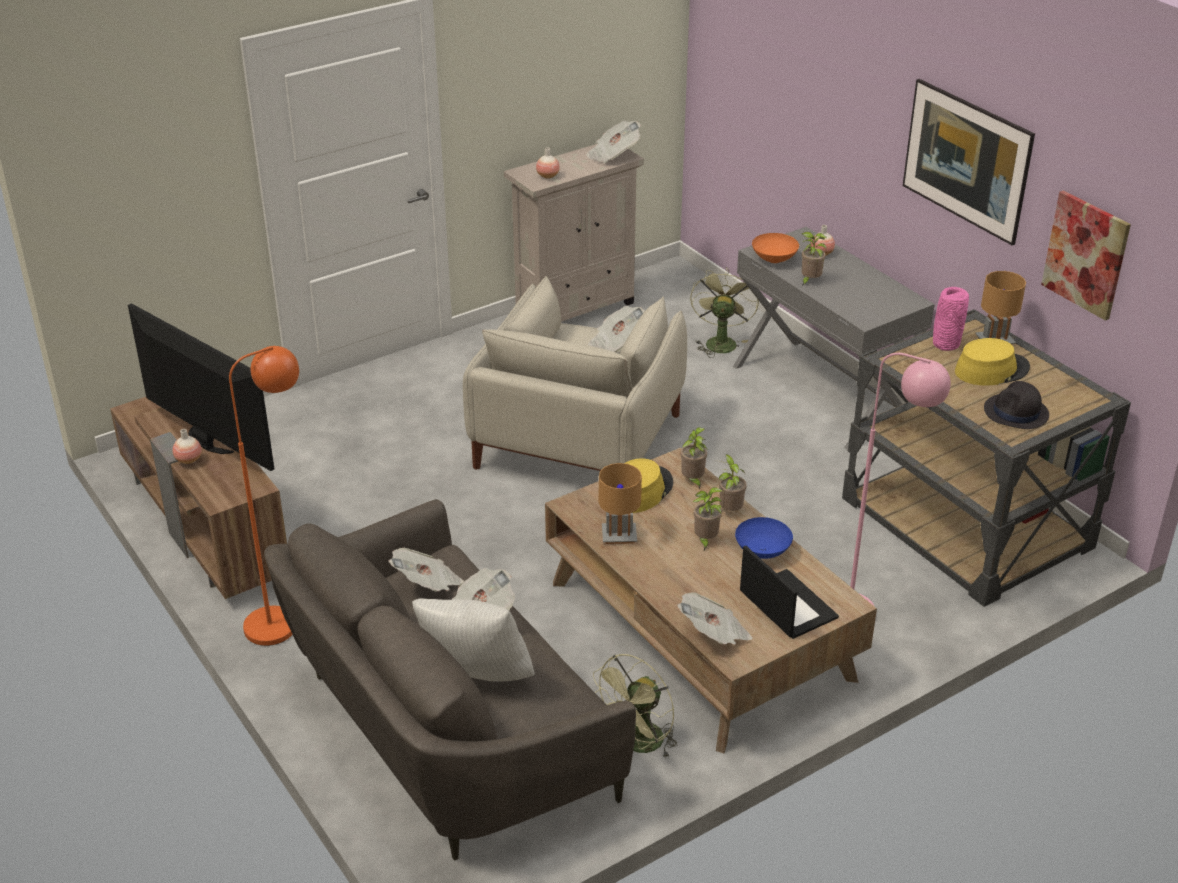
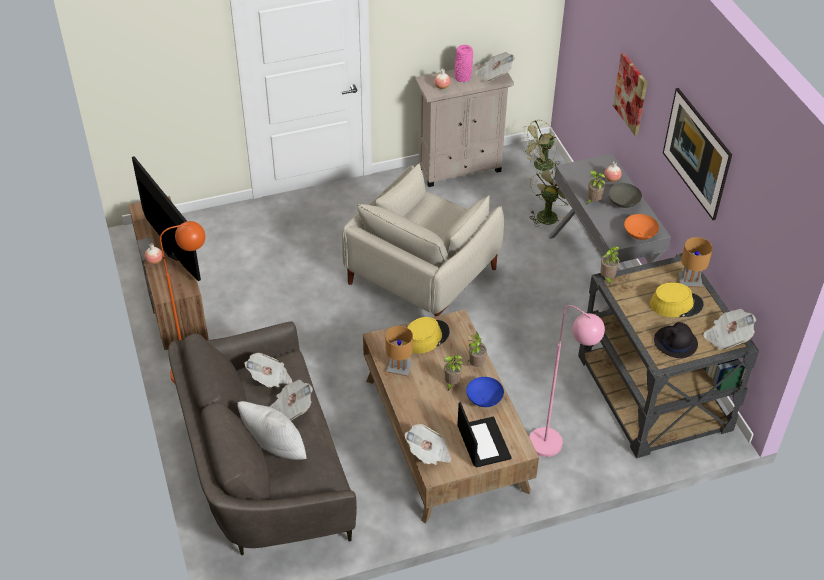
camera: 15 degrees right, 10 degrees up
newspaper [587,306,645,352] -> newspaper moved to [703,309,756,351]
green fan [593,654,677,759] -> green fan moved to [521,120,560,174]
potted plant [681,428,709,489] -> potted plant moved to [600,246,620,286]
orange bowl [752,233,799,263] -> orange bowl moved to [624,214,659,240]
pink vase [933,287,969,351] -> pink vase moved to [455,45,473,82]
picture [1041,190,1131,321] -> picture moved to [613,53,647,135]
none -> grey bowl [608,183,642,208]

